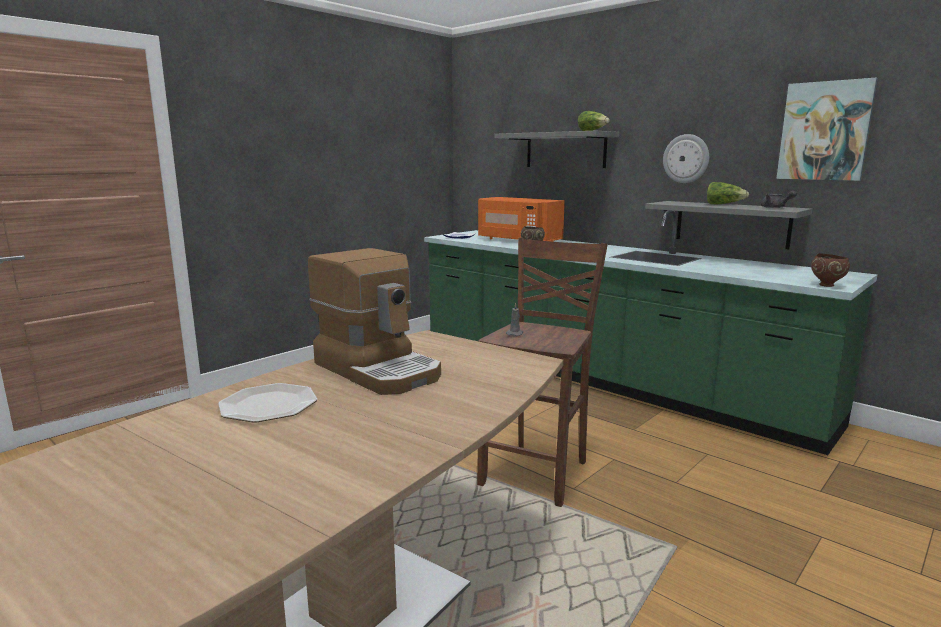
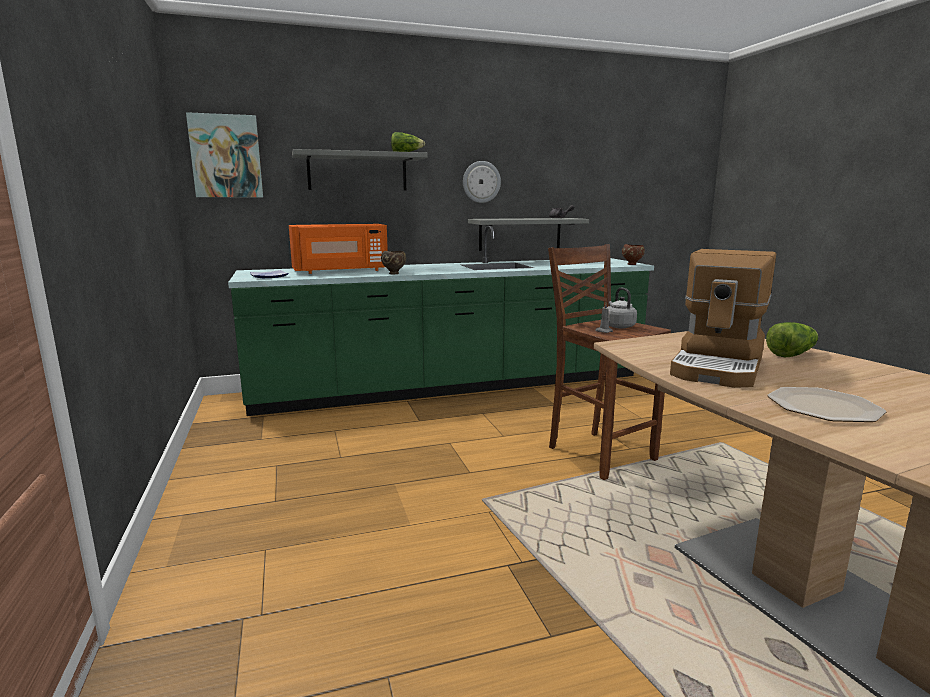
camera: 60 degrees left, 0 degrees up
coffee machine [308,248,441,395] -> coffee machine turned 135 degrees clockwise [670,249,776,388]
lettuce [707,182,749,204] -> lettuce moved to [766,322,818,357]
picture [776,78,878,181] -> picture moved to [186,112,263,197]
none -> grey kettle [607,288,637,328]

